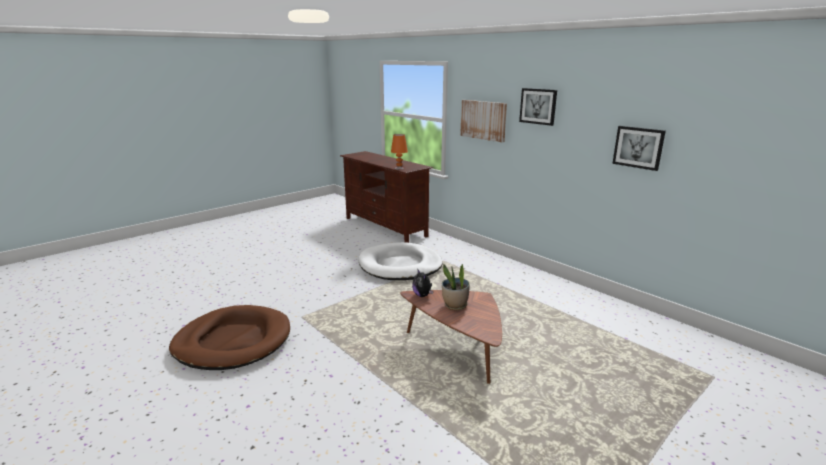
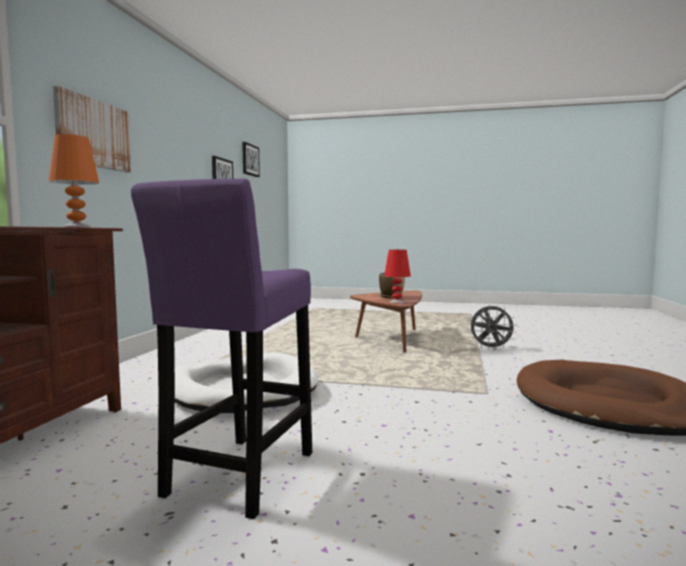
camera: 125 degrees left, 15 degrees down
plush toy [412,269,433,297] -> red table lamp [384,249,411,303]
picture [519,88,557,126] -> picture moved to [242,142,260,177]
none -> purple stool [131,179,312,519]
none -> grey fan [469,305,517,350]

